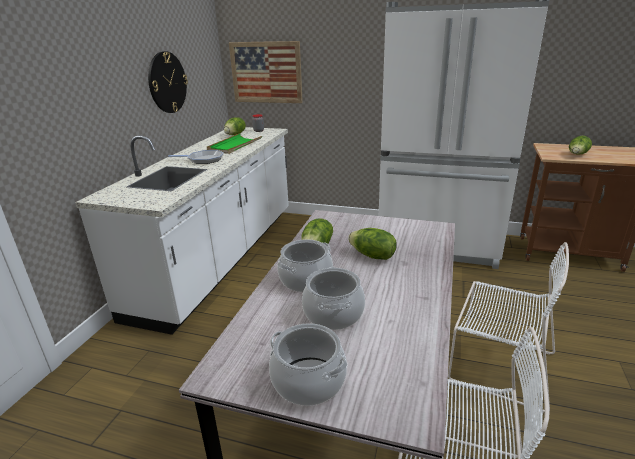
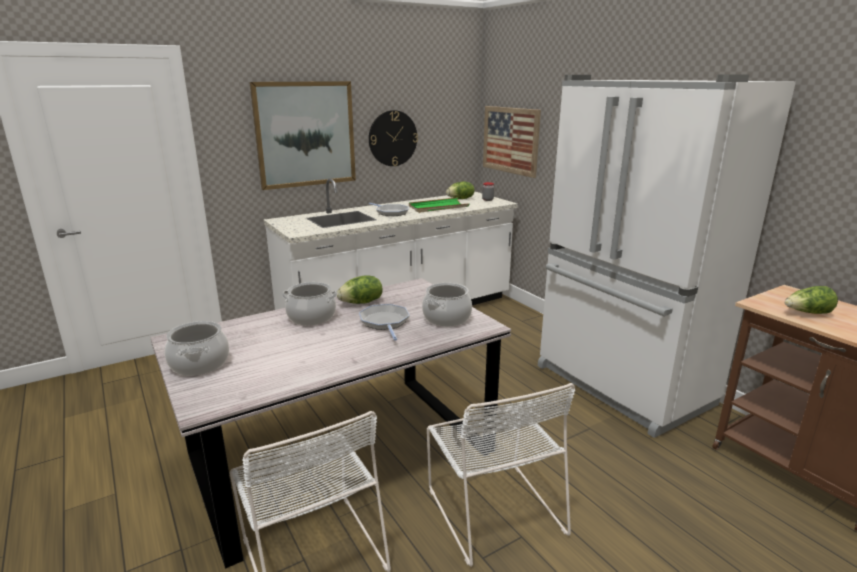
camera: 40 degrees right, 5 degrees down
cooking pot [302,267,365,330] -> cooking pot moved to [422,283,472,326]
lettuce [348,228,397,260] -> frying pan [359,304,410,341]
none -> picture [250,81,356,190]

